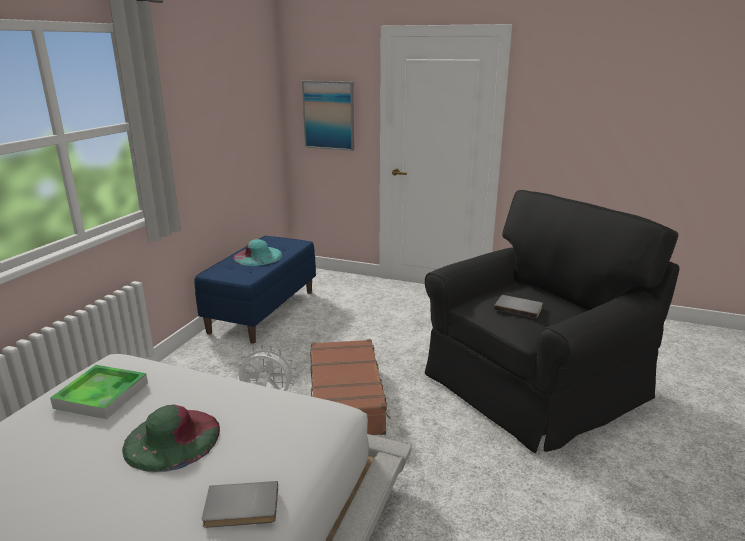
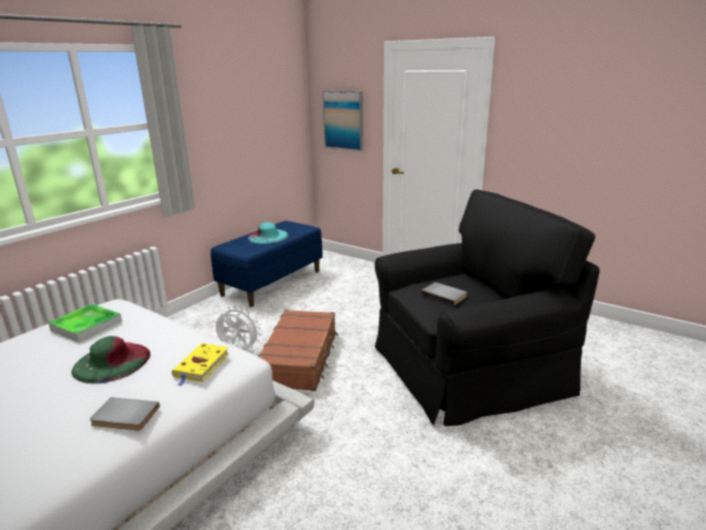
camera: 15 degrees right, 0 degrees up
none -> yellow book [172,343,229,386]

